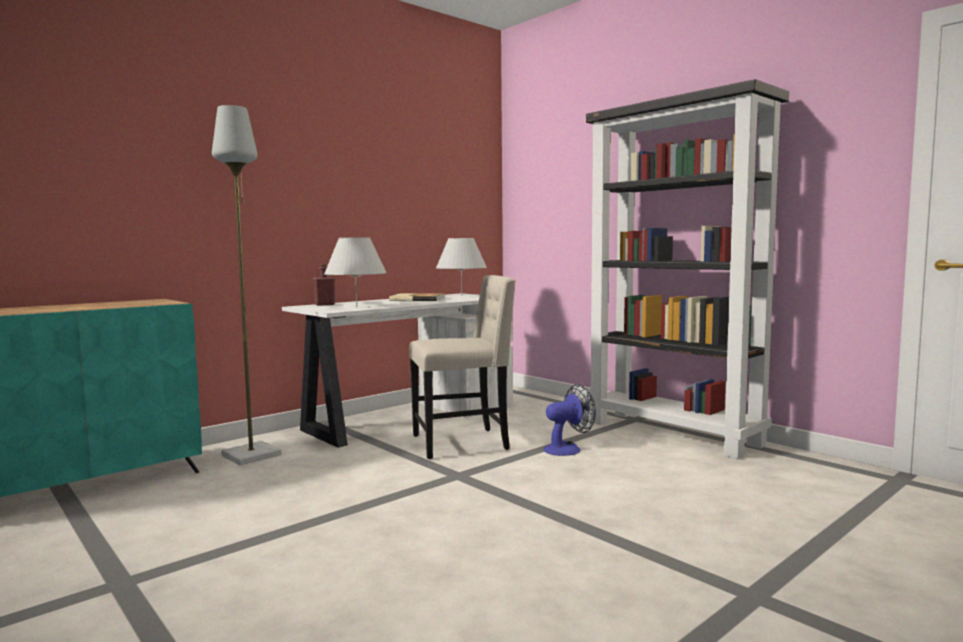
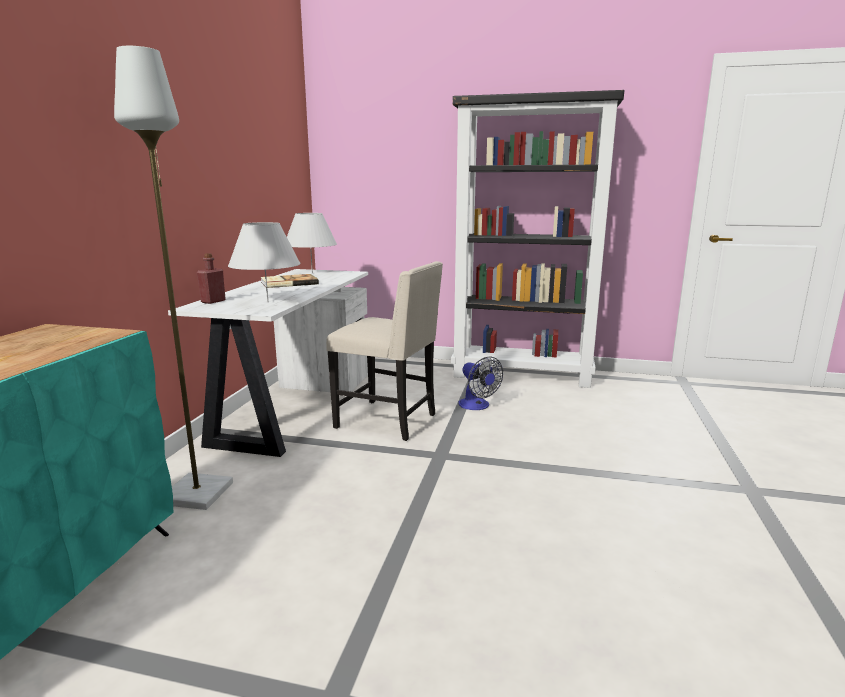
camera: 35 degrees left, 10 degrees up
beige chair [409,275,516,459] -> beige chair turned 75 degrees clockwise [326,261,443,441]
fan [543,384,596,456] -> fan turned 120 degrees clockwise [458,356,503,410]

